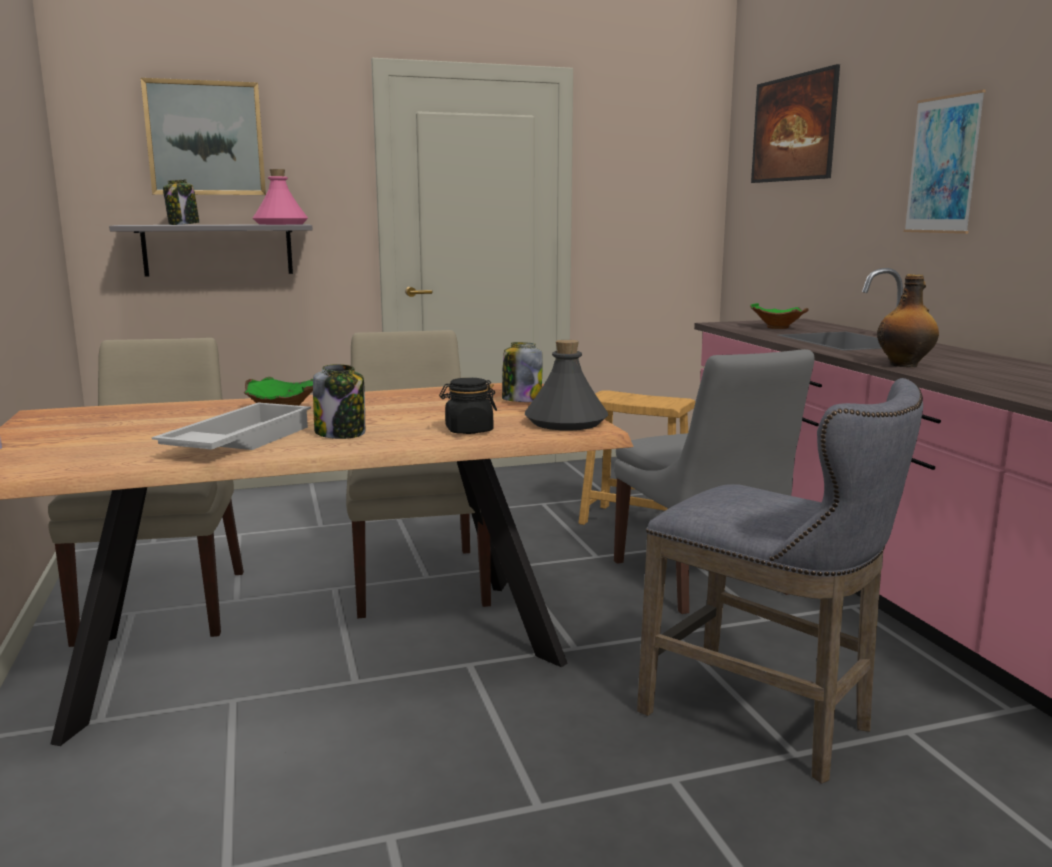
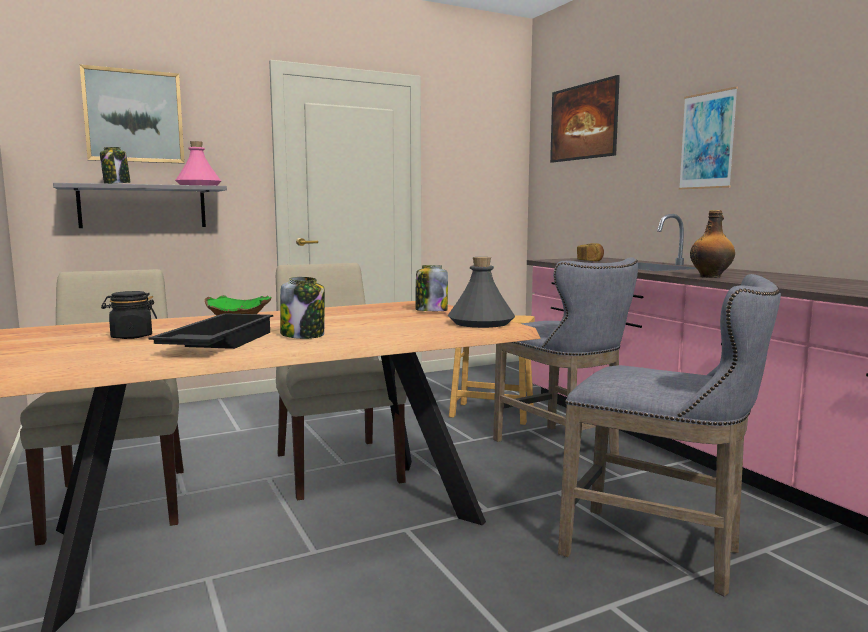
camera: 10 degrees left, 5 degrees down
white tray [152,402,311,450] -> black tray [148,313,273,349]
black jar [439,378,497,434] -> black jar moved to [101,291,157,339]
grey chair [614,349,815,614] -> grey stool [493,257,638,456]
green bowl [750,303,808,329] -> bread [577,243,604,261]

